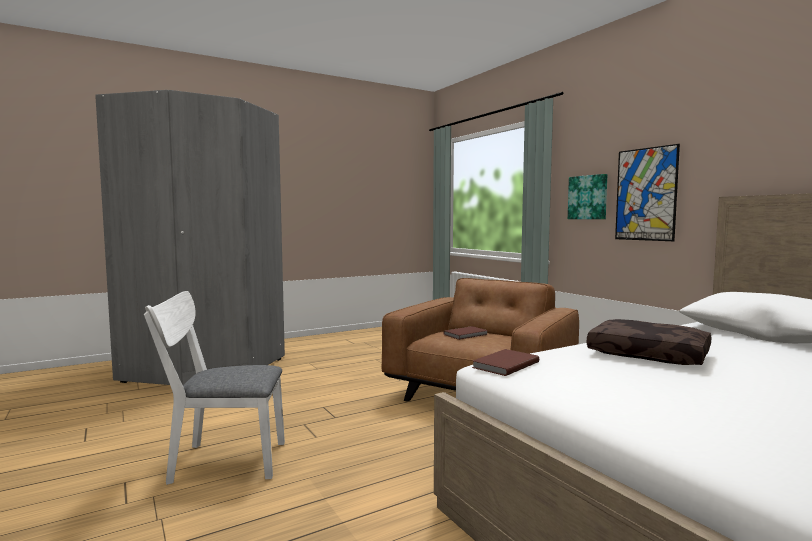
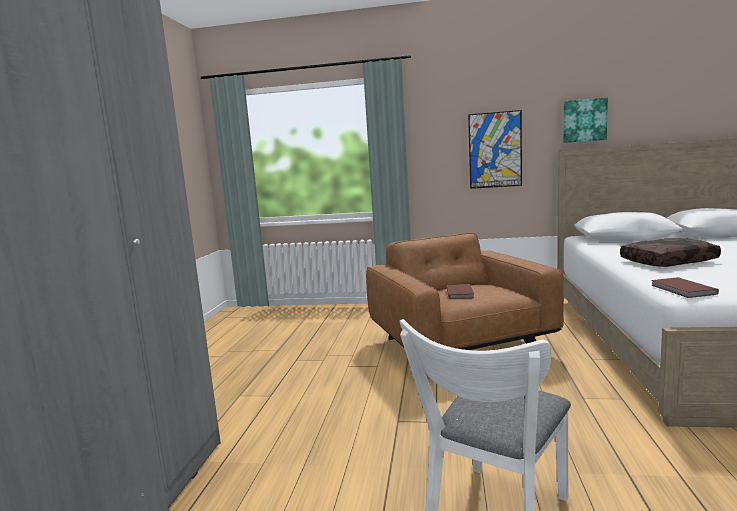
camera: 50 degrees left, 5 degrees up
picture [568,174,607,219] -> picture moved to [563,98,608,143]

